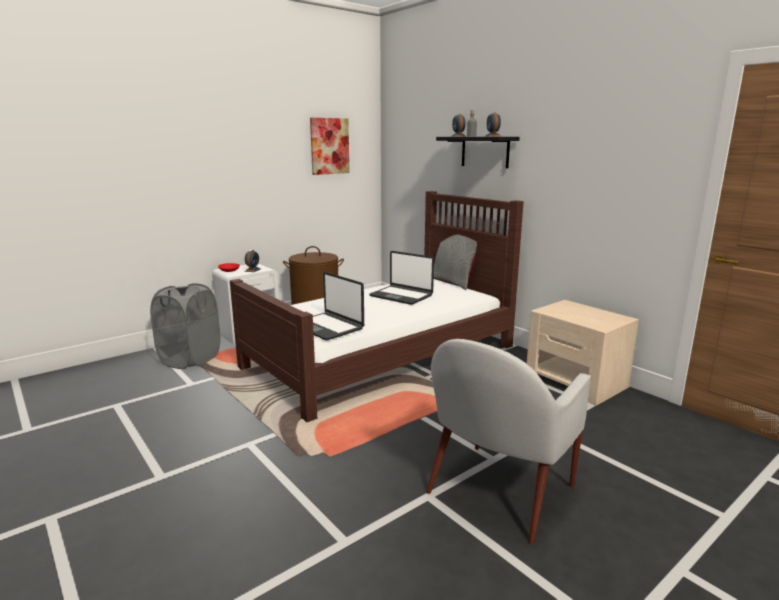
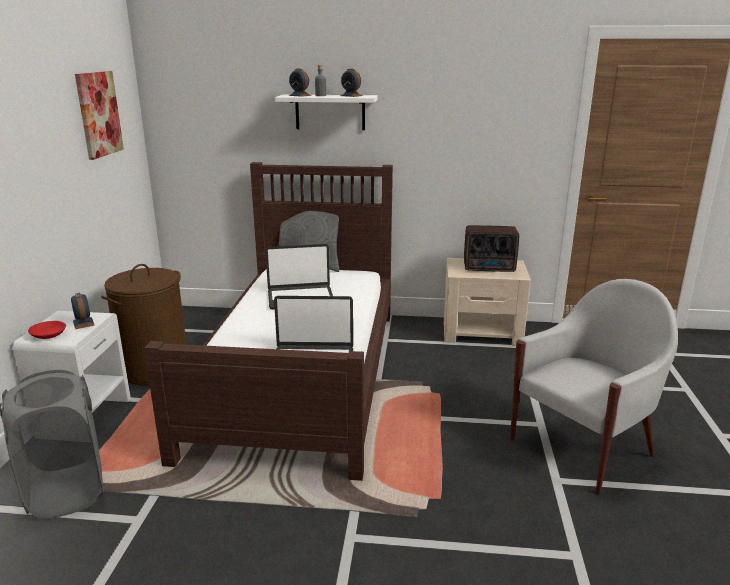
camera: 45 degrees left, 5 degrees up
white armchair [426,339,591,544] -> white armchair turned 120 degrees counterclockwise [510,279,678,494]
black shelf [436,137,520,168] -> white shelf [275,94,378,130]
none -> radio [464,225,519,272]

